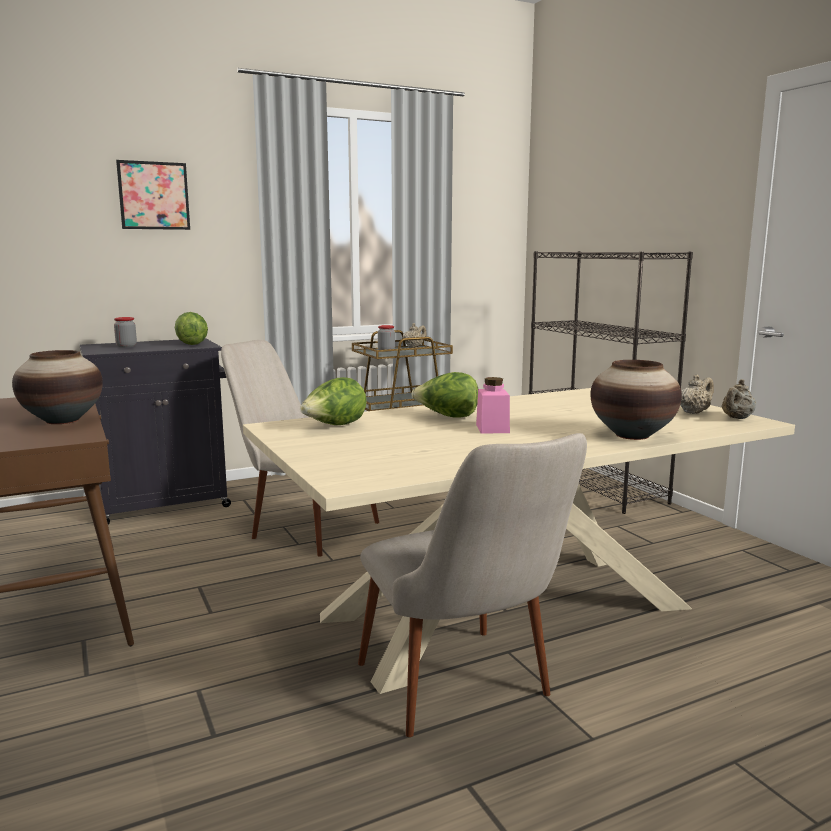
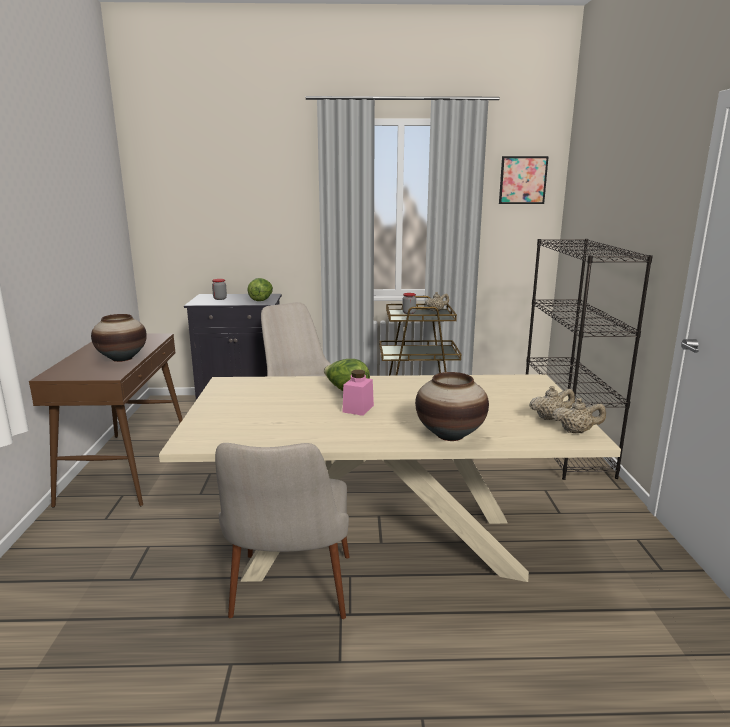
camera: 25 degrees right, 5 degrees up
picture [116,160,190,230] -> picture moved to [499,156,549,204]
lettuce [300,377,367,425] -> none
beige teapot [721,379,756,419] -> beige teapot turned 150 degrees counterclockwise [552,398,606,434]

